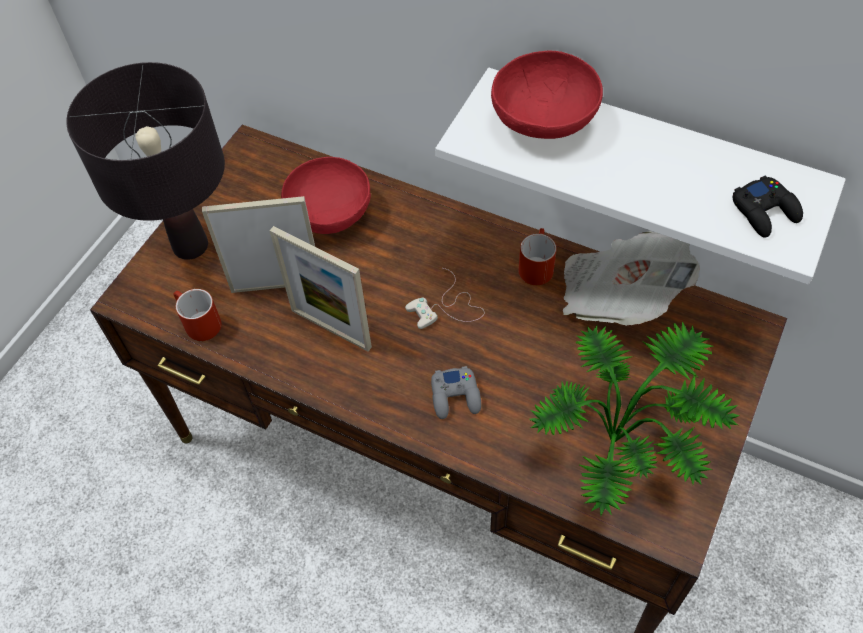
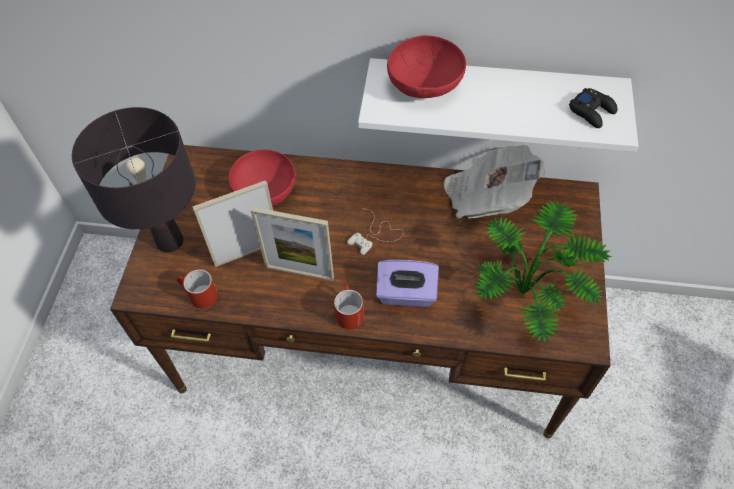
camera: 20 degrees left, 0 degrees up
grey game controller [431,366,481,419] -> purple tissue box [376,260,439,307]
red mug [518,228,557,285] -> red mug moved to [334,283,364,330]

